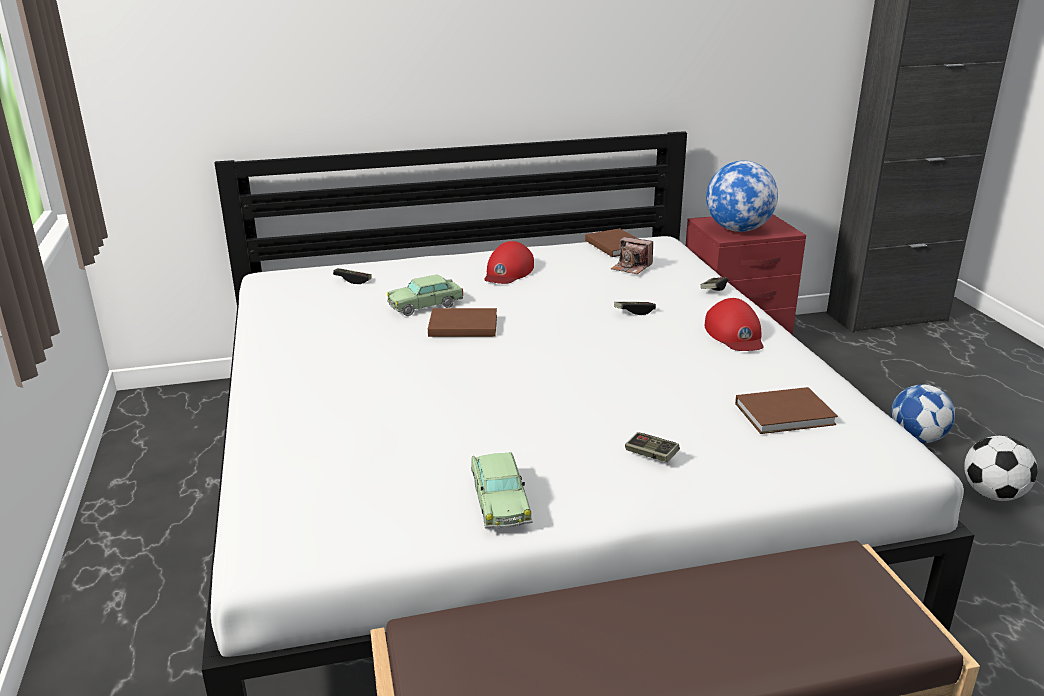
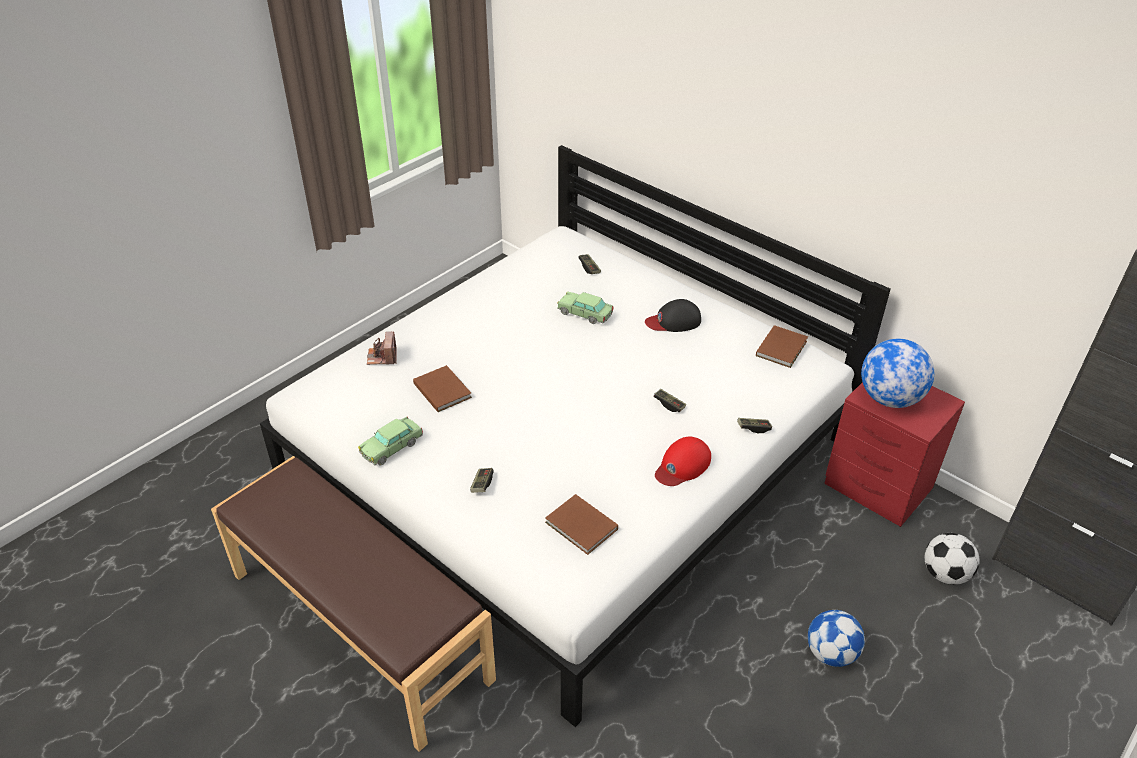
camera: 55 degrees right, 15 degrees up
brown book [428,308,497,337] -> brown book moved to [413,365,472,412]
red cap [484,241,534,284] -> black cap [645,299,701,332]
camera [611,237,653,274] -> camera moved to [367,332,397,365]
football [964,436,1038,501] -> football moved to [925,533,980,585]

